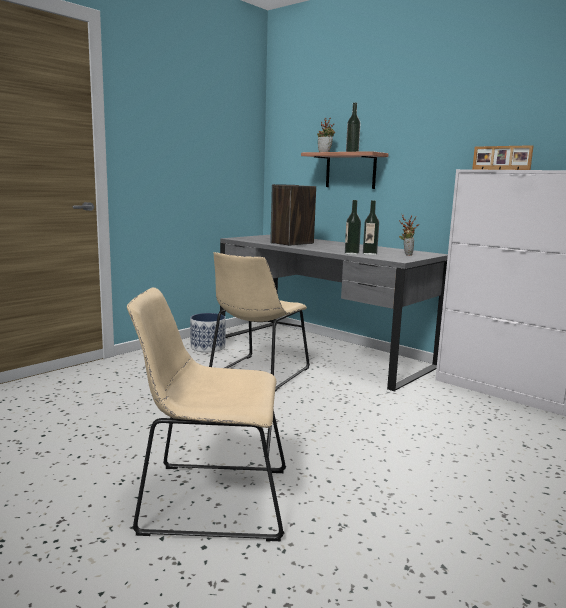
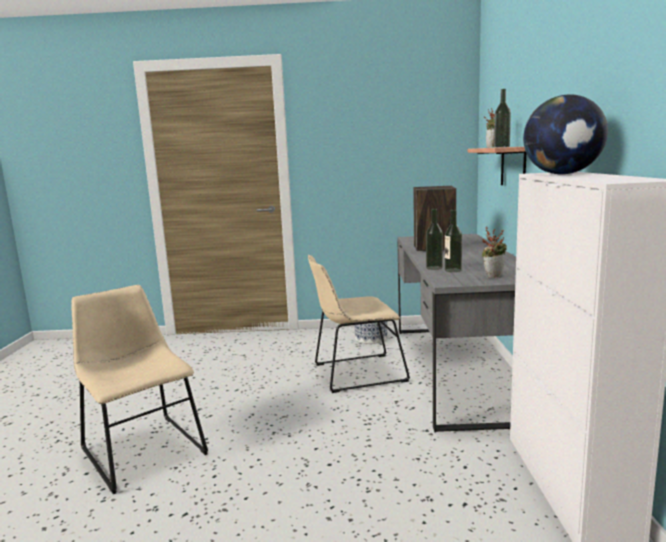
camera: 50 degrees right, 0 degrees up
picture frame [472,145,534,170] -> globe [523,94,608,174]

